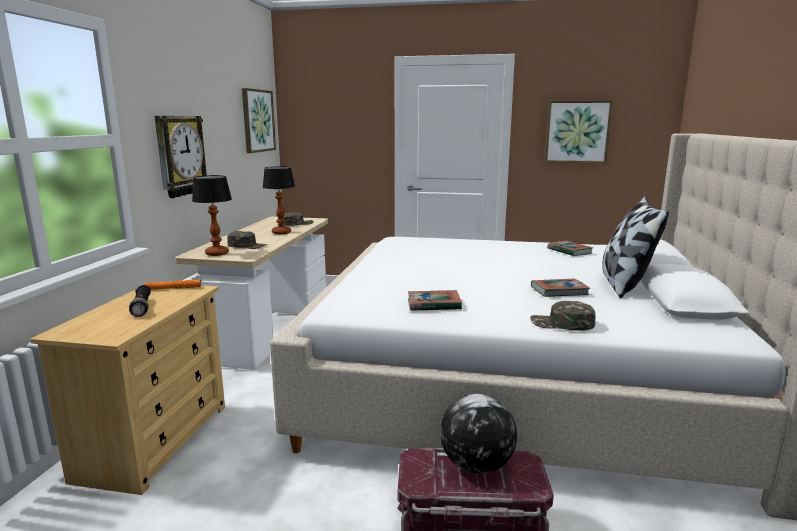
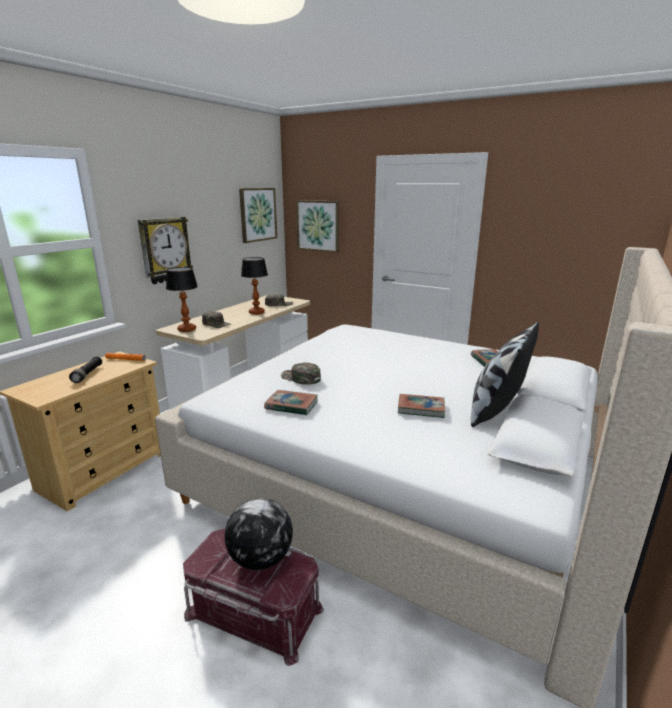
camera: 20 degrees right, 5 degrees up
green cap [530,301,596,331] -> green cap moved to [281,362,321,385]
picture [544,100,613,163] -> picture moved to [296,200,339,253]

